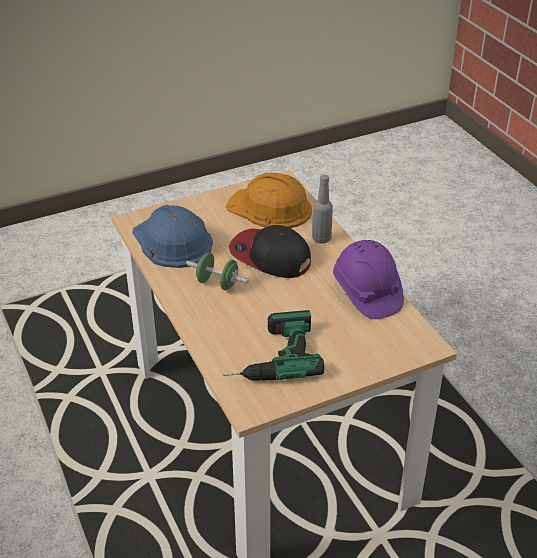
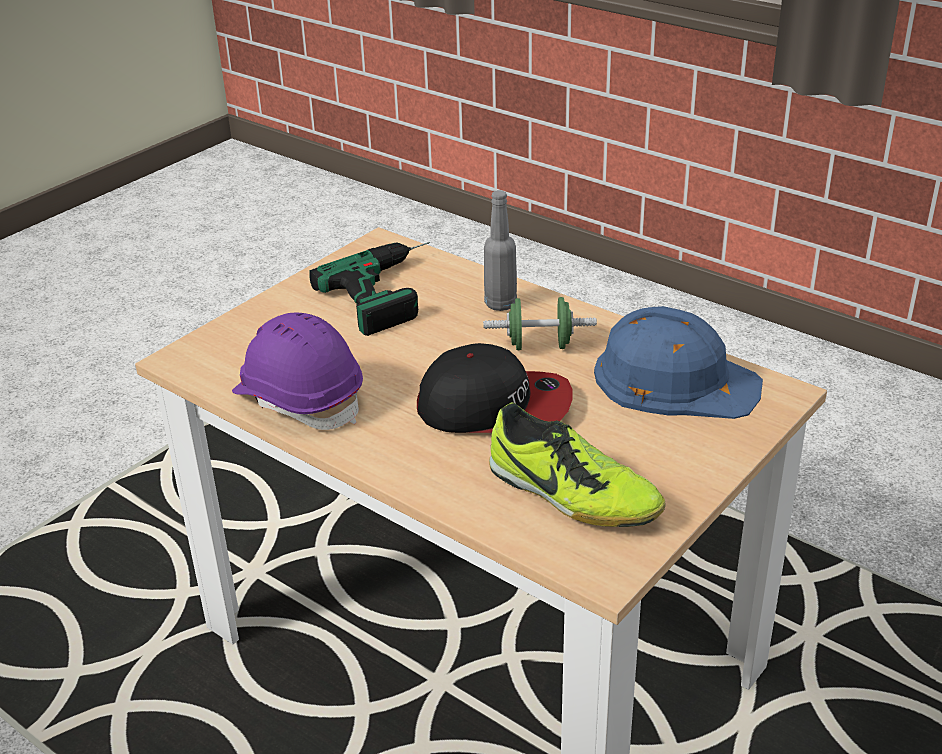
camera: 155 degrees right, 5 degrees down
orange hard hat [225,173,312,228] -> shoe [489,402,665,527]
grey bottle [312,175,333,243] -> grey bottle moved to [484,190,517,311]

